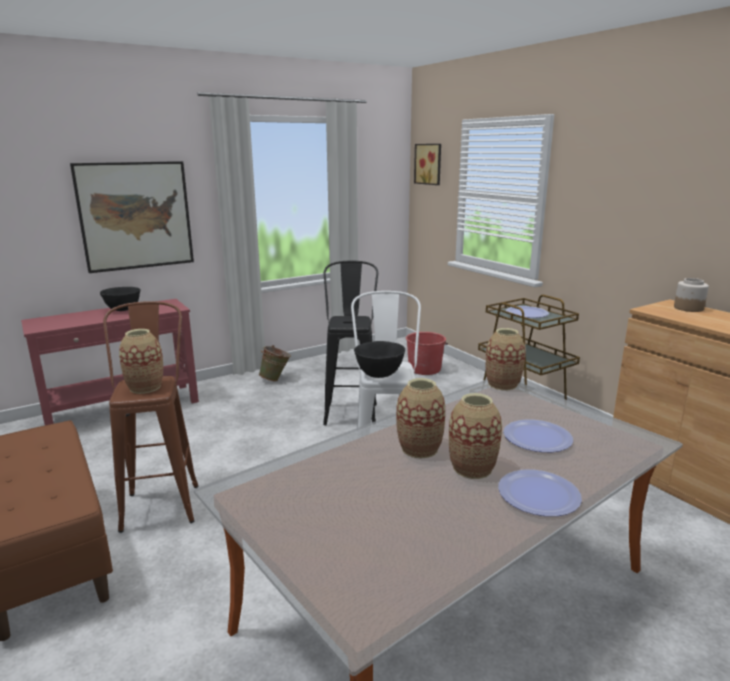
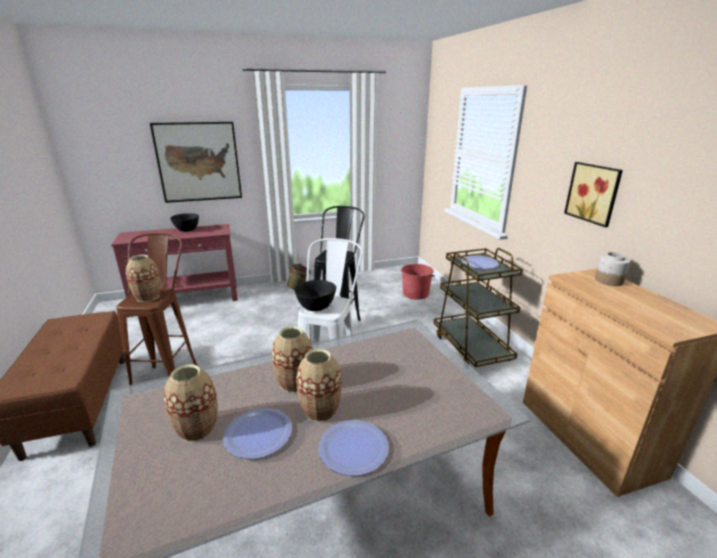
camera: 15 degrees right, 5 degrees up
picture [414,144,441,185] -> picture moved to [564,162,623,227]
vase [486,328,526,390] -> vase moved to [164,364,218,442]
plate [504,419,573,452] -> plate moved to [223,408,292,459]

